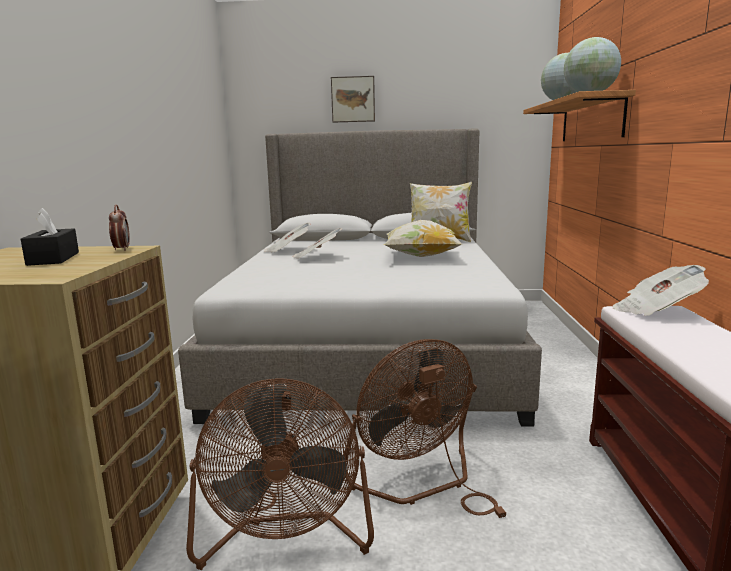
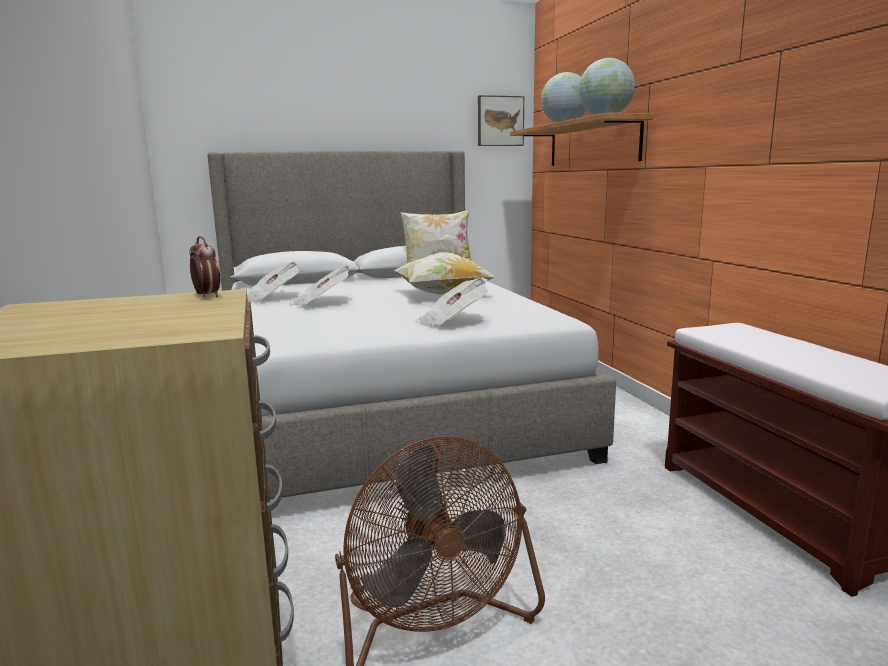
camera: 20 degrees left, 0 degrees up
black tissue box [21,208,79,266] -> none
picture [331,76,375,123] -> picture moved to [478,95,524,146]
brown fan [344,339,506,518] -> none
newspaper [612,265,709,316] -> newspaper moved to [415,278,488,325]

